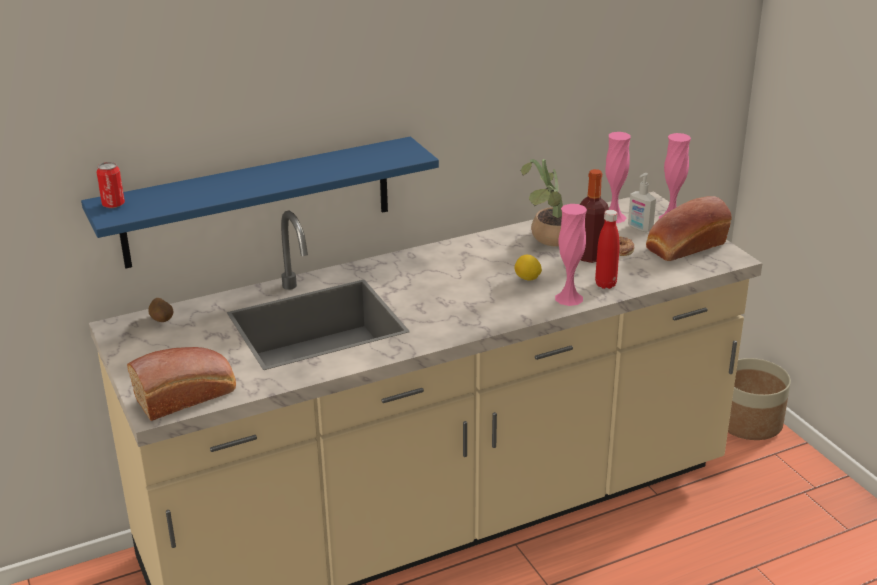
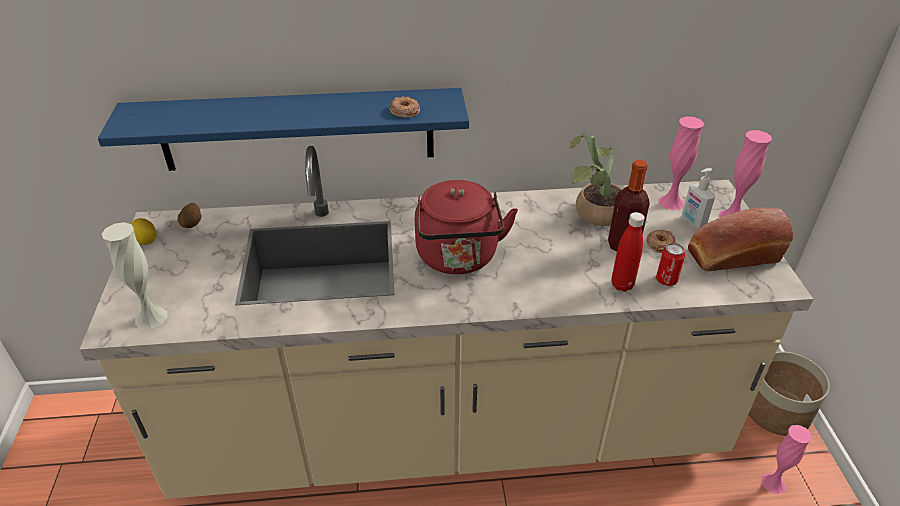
camera: 20 degrees right, 10 degrees up
can [96,162,125,208] -> can moved to [656,243,685,286]
bread [127,347,236,421] -> white vase [102,222,167,329]
lemon [514,255,542,281] -> lemon moved to [130,218,157,245]
pink vase [555,204,587,306] -> pink vase moved to [761,425,812,494]
none -> donut [390,96,420,118]
none -> red kettle [415,180,518,274]

